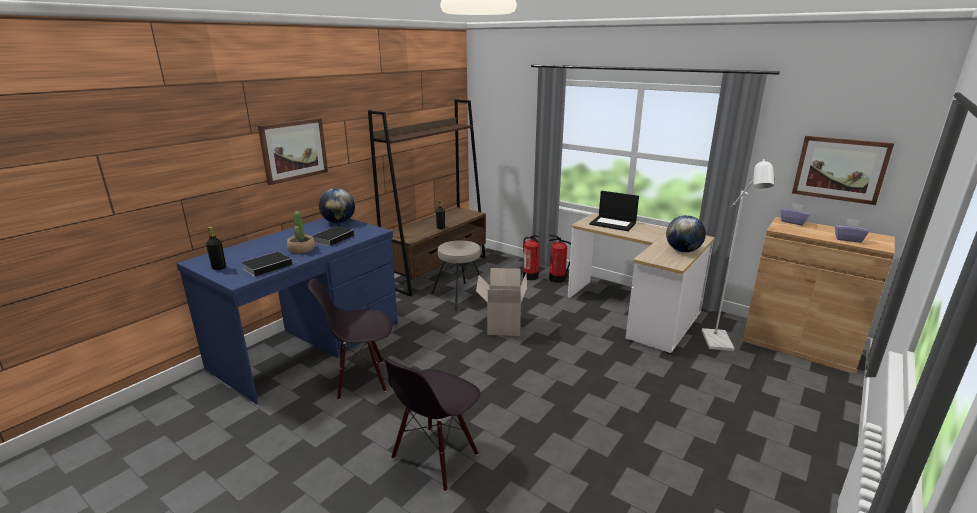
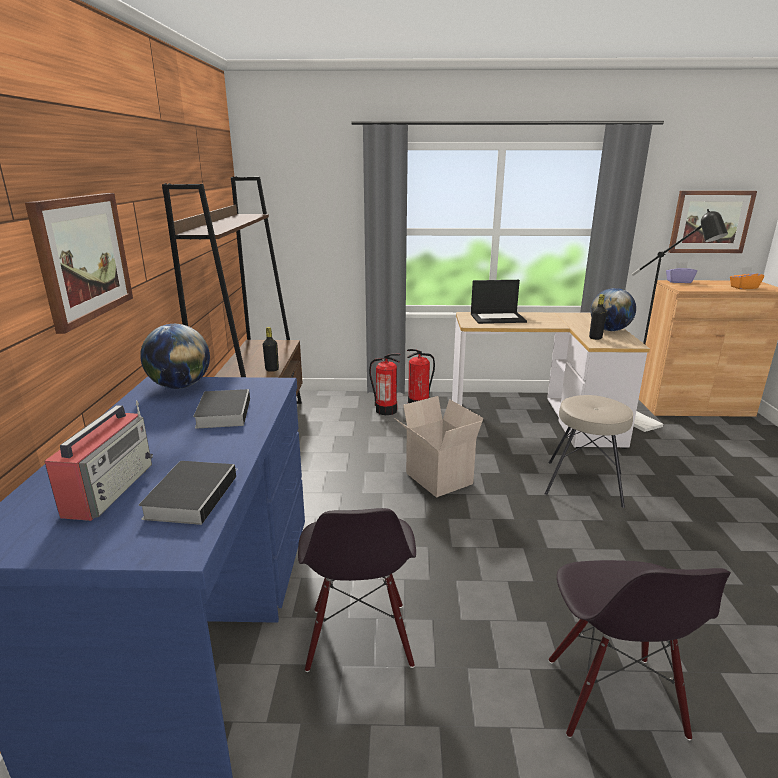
camera: 35 degrees left, 0 degrees up
black bottle [206,227,226,270] -> black bottle moved to [589,294,607,340]
potted plant [287,211,315,253] -> none
black chair [308,279,392,400] -> black chair turned 45 degrees counterclockwise [298,508,416,672]
beige stool [431,240,481,311] -> beige stool moved to [545,395,633,508]
white floor lamp [702,159,774,351] -> black floor lamp [632,209,728,432]
purple tissue box [835,219,869,243] -> orange tissue box [730,267,764,289]
none -> radio [45,401,153,521]

